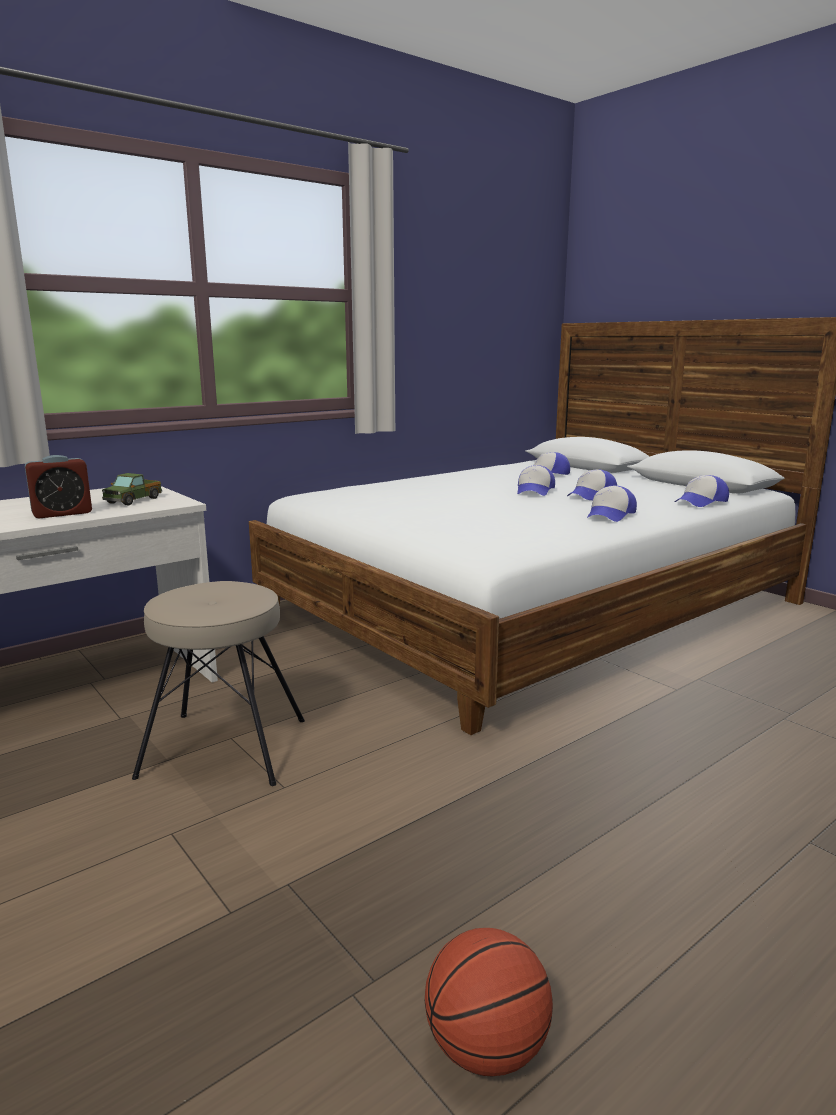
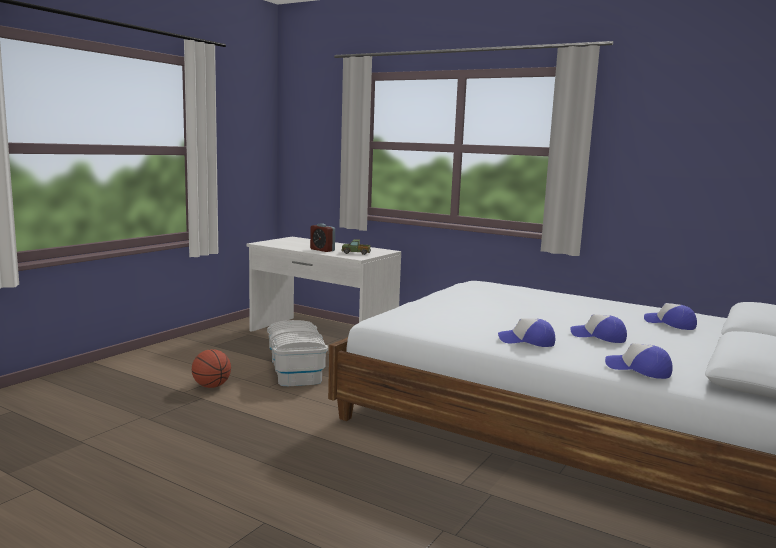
camera: 70 degrees right, 5 degrees down
beige stool [132,581,305,786] -> white storage box [267,320,328,386]
basketball [425,928,553,1076] -> basketball moved to [192,349,231,388]
cap [517,465,555,496] -> none

